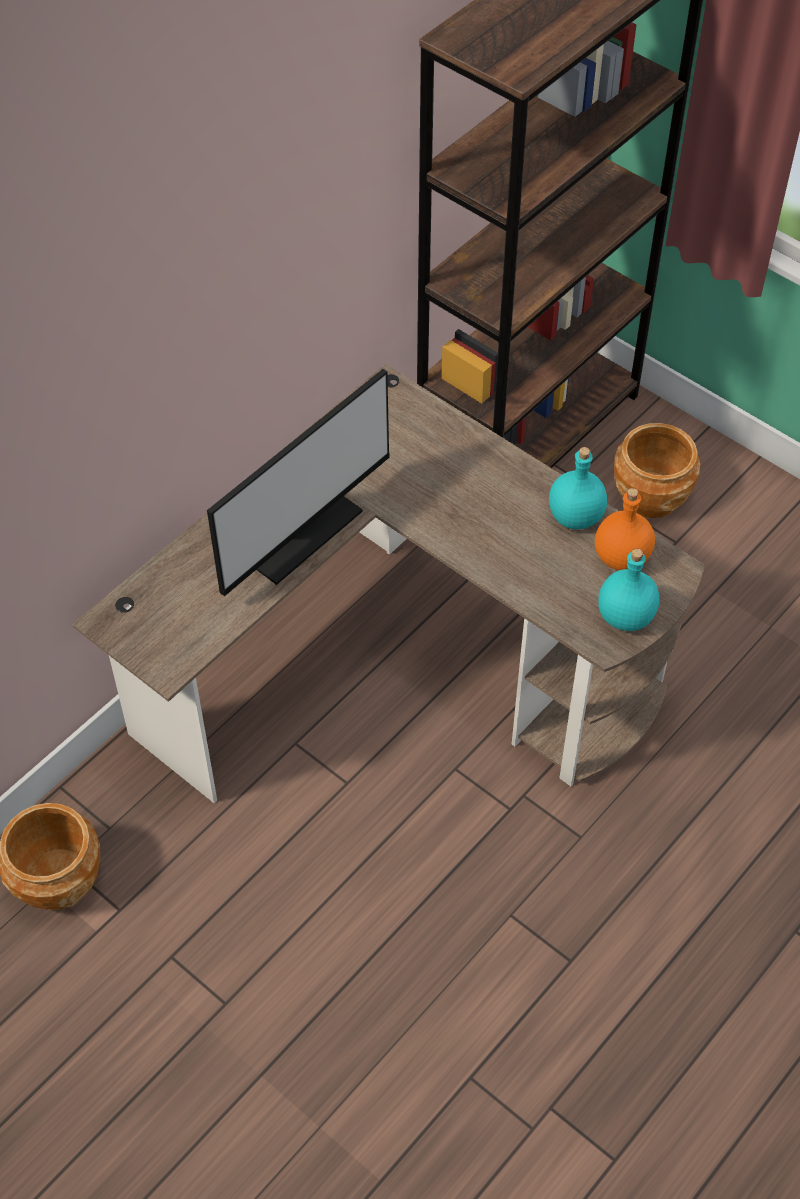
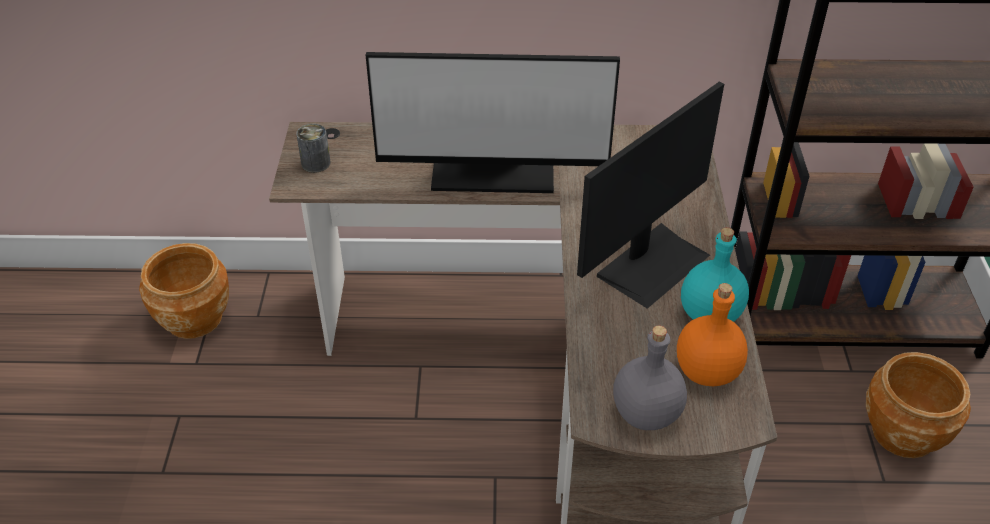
camera: 50 degrees right, 10 degrees down
turquoise bottle [598,548,659,631] -> grey bottle [613,326,687,430]
none -> can [296,124,331,173]
none -> monitor [577,82,724,309]

